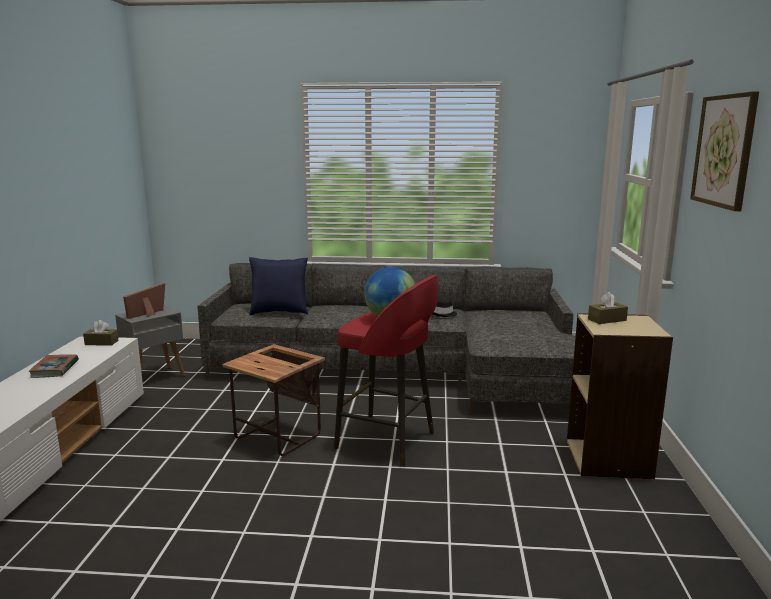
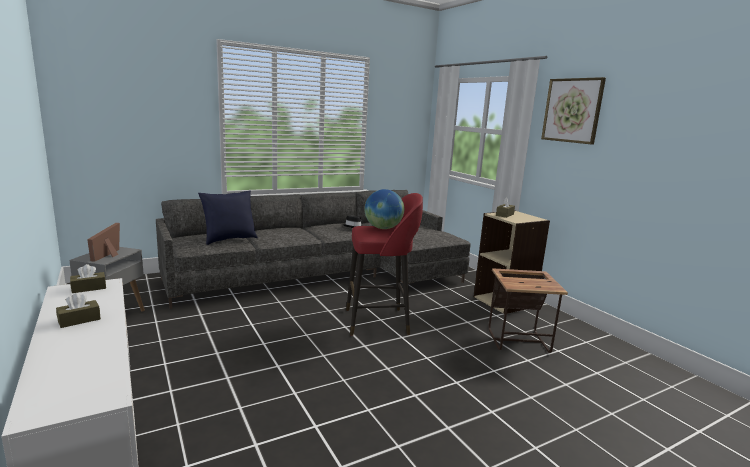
camera: 35 degrees left, 0 degrees up
book [28,354,79,378] -> brown tissue box [56,293,101,328]
side table [222,344,325,456] -> side table moved to [489,268,568,353]

